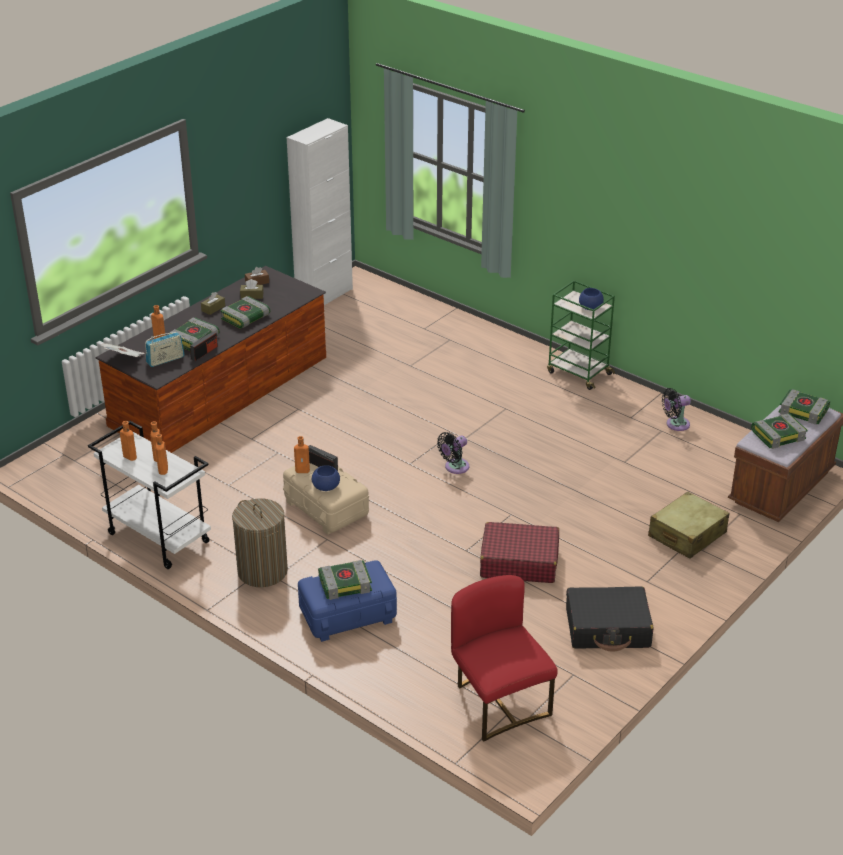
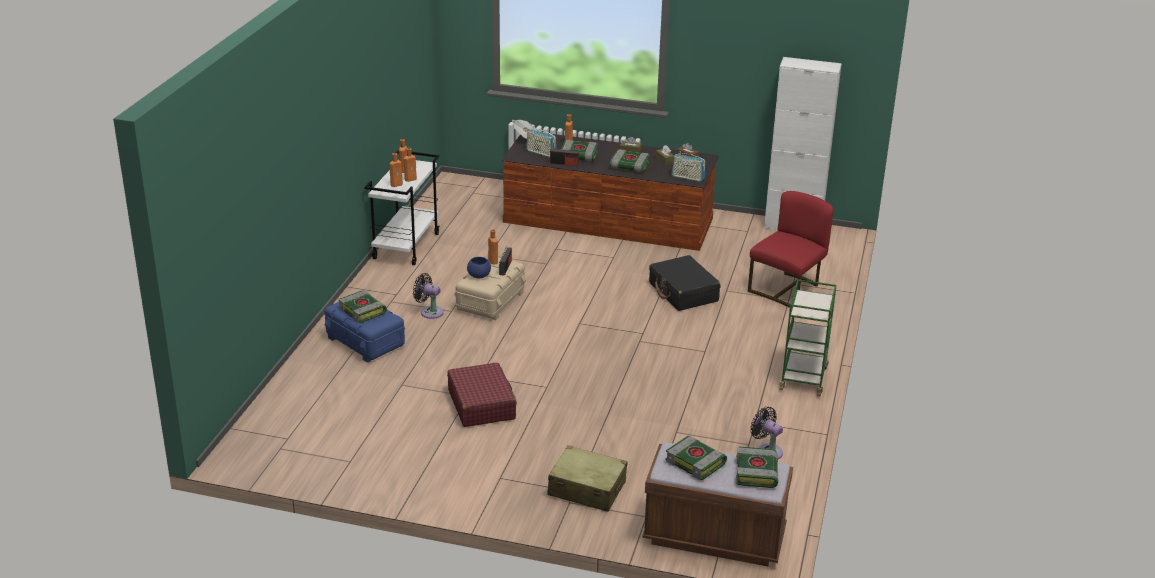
camera: 65 degrees right, 5 degrees down
laundry basket [232,498,288,587] -> none
black fan [437,432,469,474] -> black fan moved to [413,273,443,319]
red chair [451,575,558,742] -> red chair moved to [748,191,833,308]
black suitcase [566,586,654,652] -> black suitcase moved to [649,255,720,311]
blue bowl [579,288,604,310] -> none
none -> radio [671,151,705,182]

